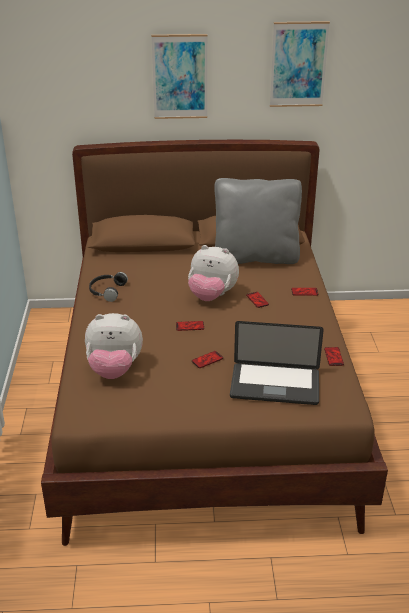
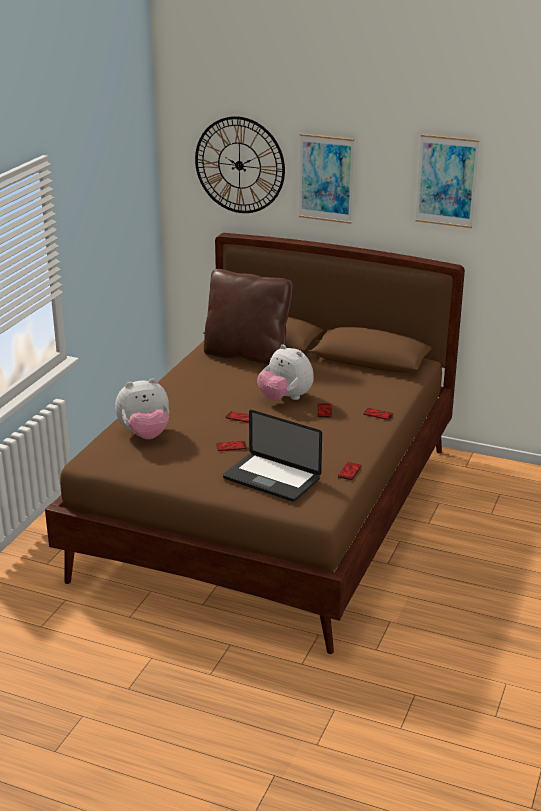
camera: 25 degrees right, 5 degrees down
plush toy [85,313,143,379] -> plush toy turned 45 degrees counterclockwise [115,378,169,439]
black headphones [89,272,128,302] -> none
grey pillow [214,178,302,264] -> none
none -> wall clock [195,116,285,213]
none -> brown pillow [204,269,293,364]

